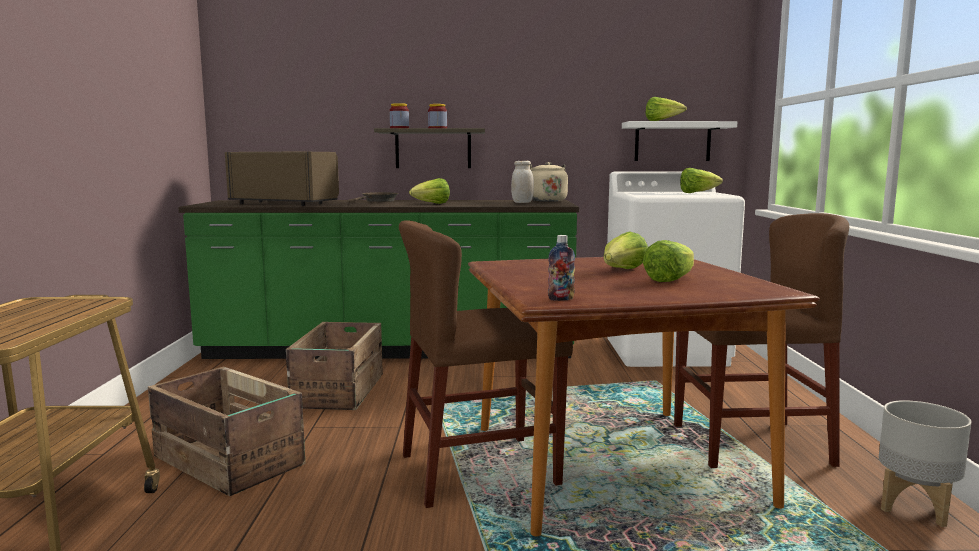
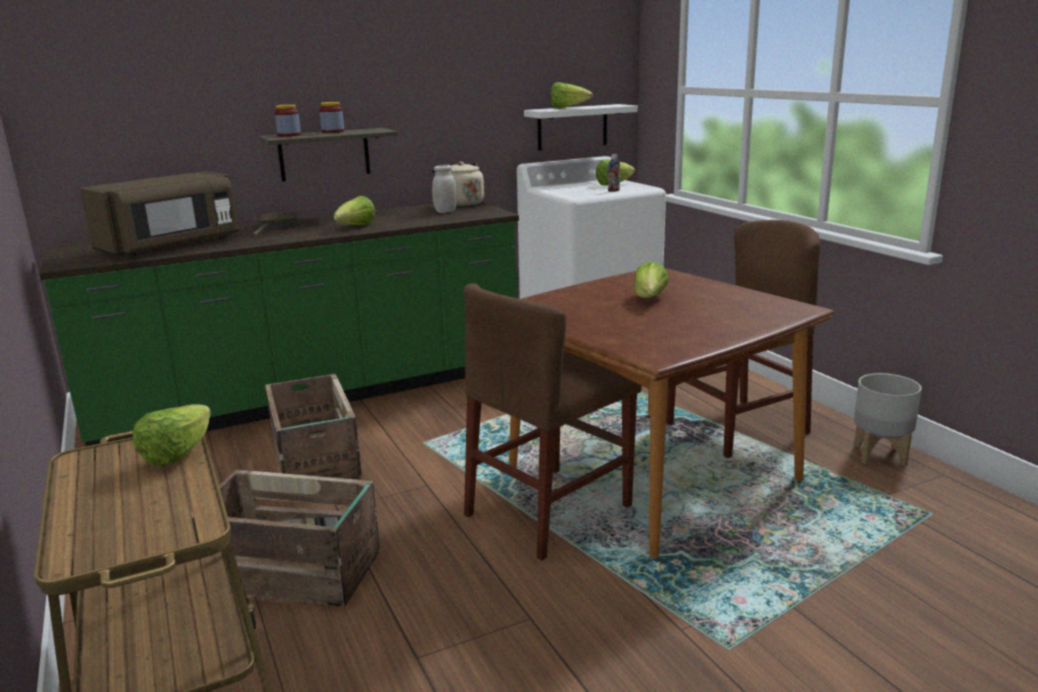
camera: 25 degrees left, 10 degrees up
brown microwave [225,152,339,206] -> brown microwave turned 135 degrees clockwise [80,171,239,256]
bottle [548,235,575,301] -> bottle moved to [608,154,620,192]
lettuce [643,240,694,282] -> lettuce moved to [133,405,211,466]

